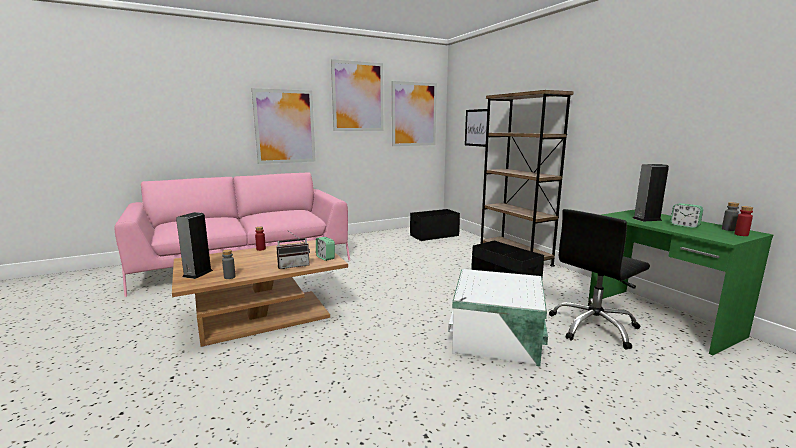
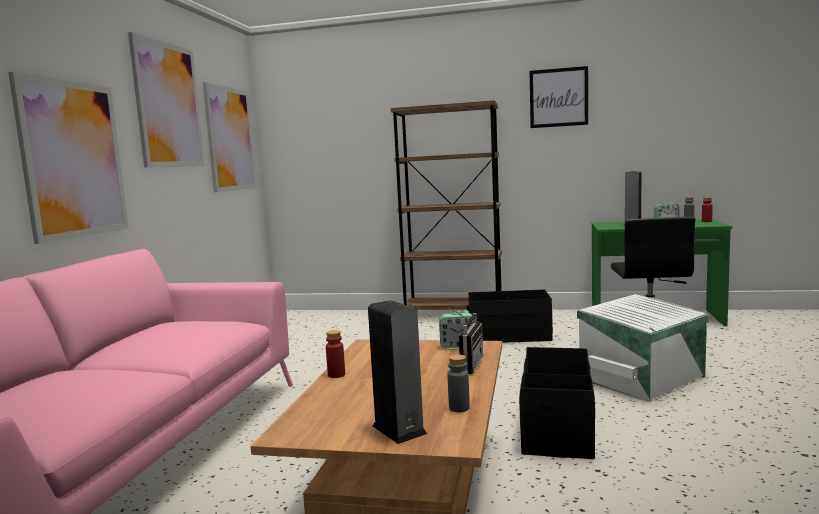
camera: 50 degrees left, 5 degrees down
black storage box [410,209,460,241] -> black storage box moved to [519,347,595,459]
picture [465,109,490,147] -> picture moved to [530,66,588,128]

